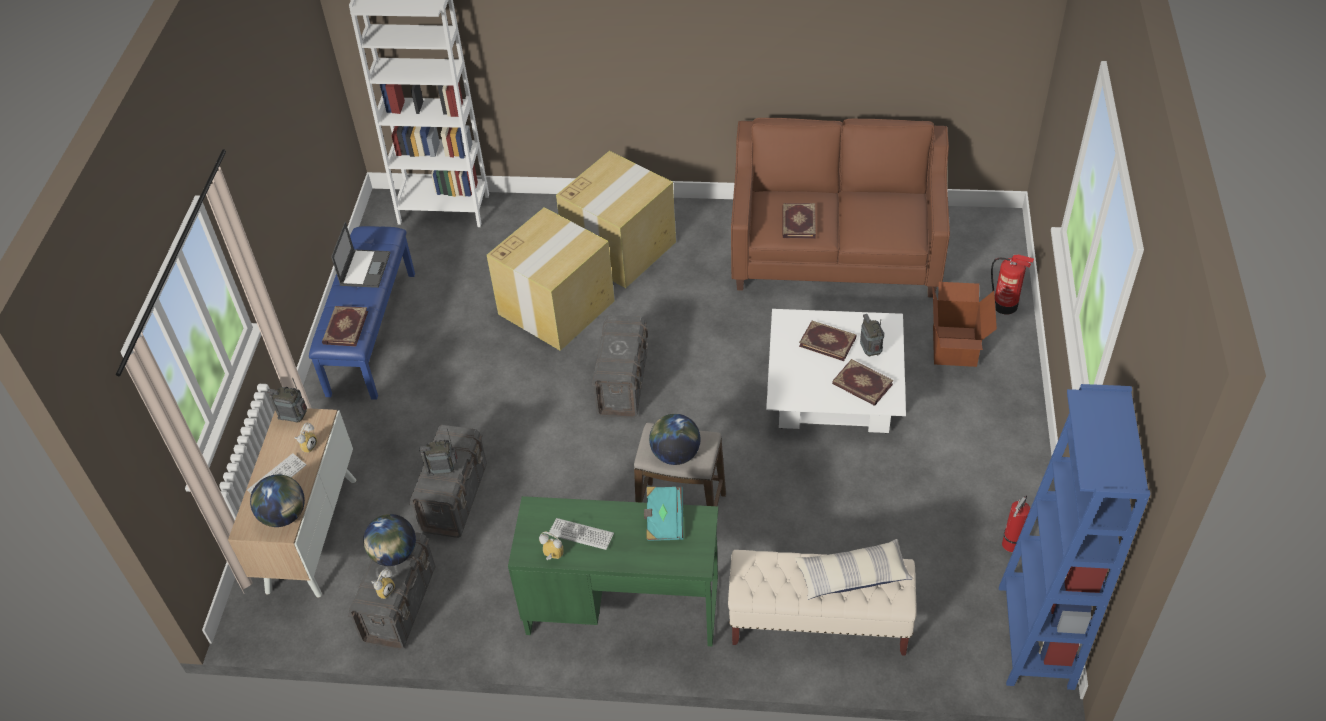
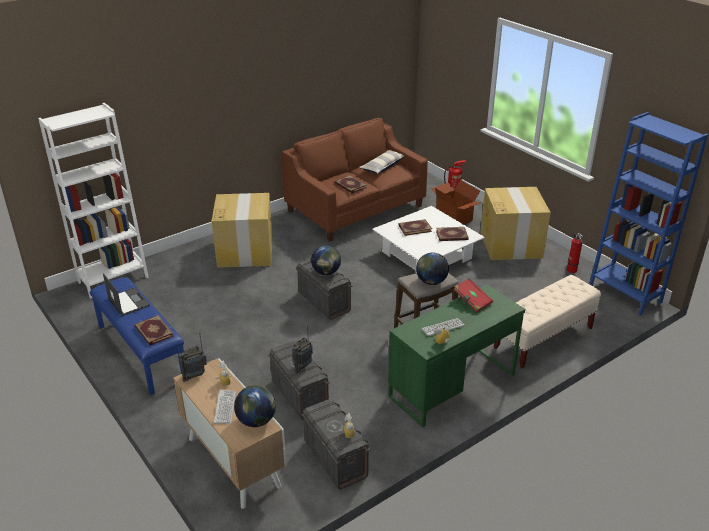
camera: 45 degrees left, 15 degrees down
globe [363,514,416,566] -> globe moved to [311,245,341,275]
cardboard box [487,207,615,351] -> cardboard box moved to [480,187,551,260]
turquoise book [644,487,684,541] -> red book [453,278,493,312]
pillow [795,539,913,600] -> pillow moved to [359,150,404,174]
radio [860,314,884,357] -> none

